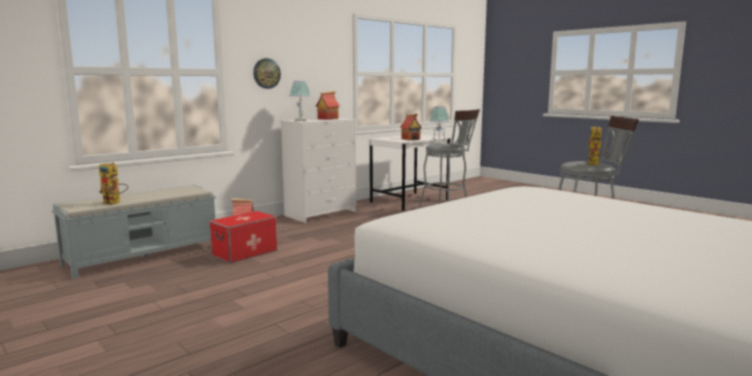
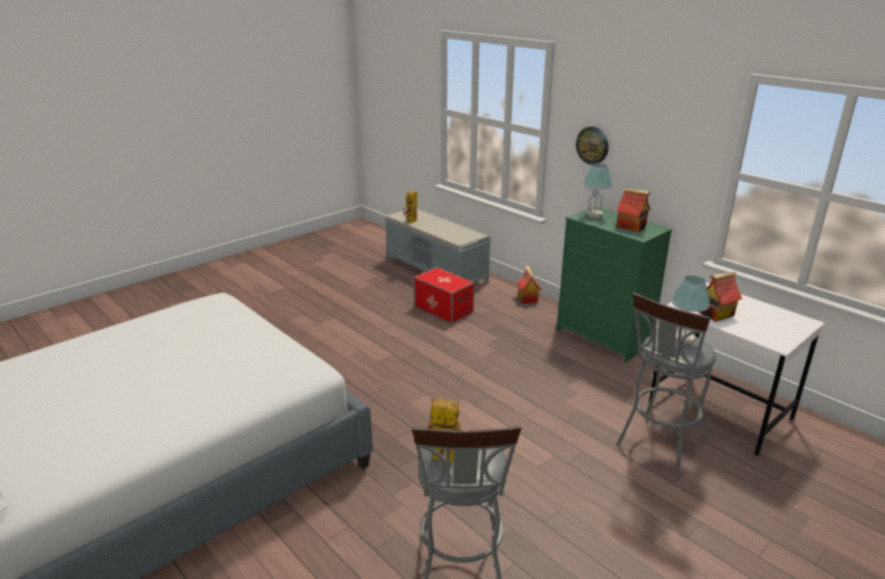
camera: 90 degrees right, 15 degrees up
white dresser [280,118,356,223] -> green dresser [557,206,672,362]

